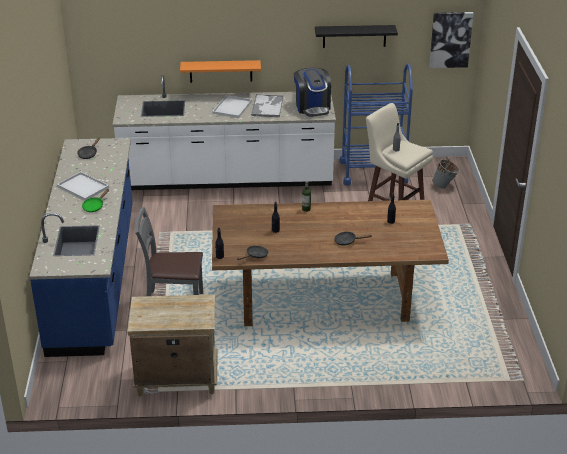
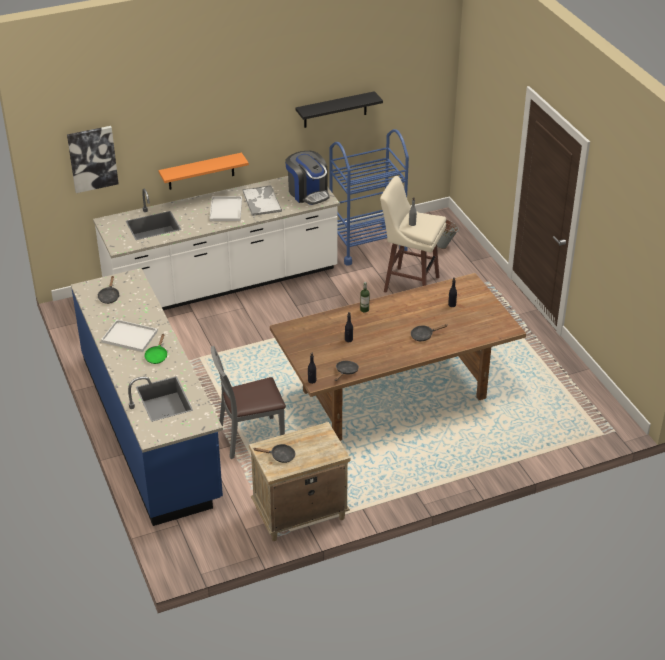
camera: 20 degrees left, 5 degrees up
picture [429,12,474,68] -> picture moved to [67,126,119,193]
none -> black frying pan [254,444,295,463]

